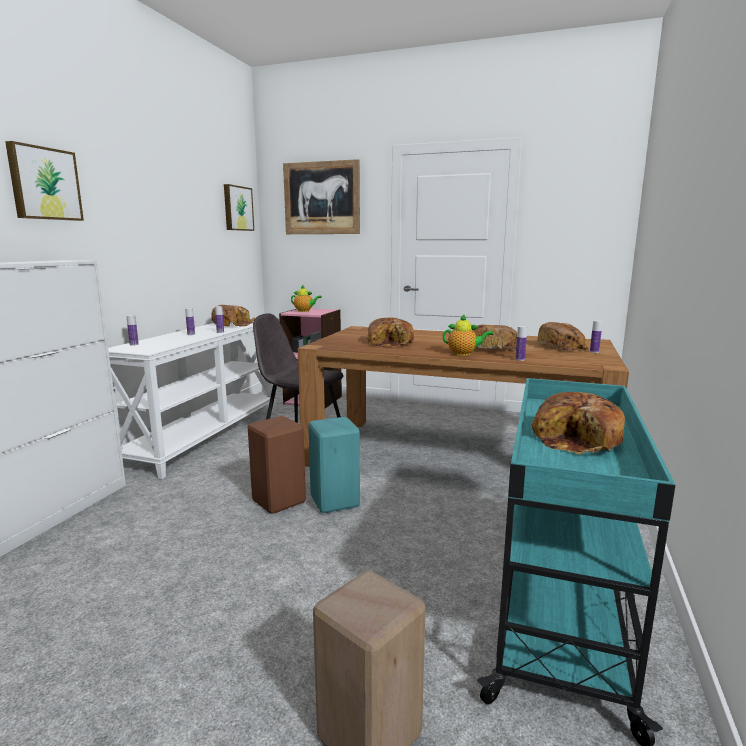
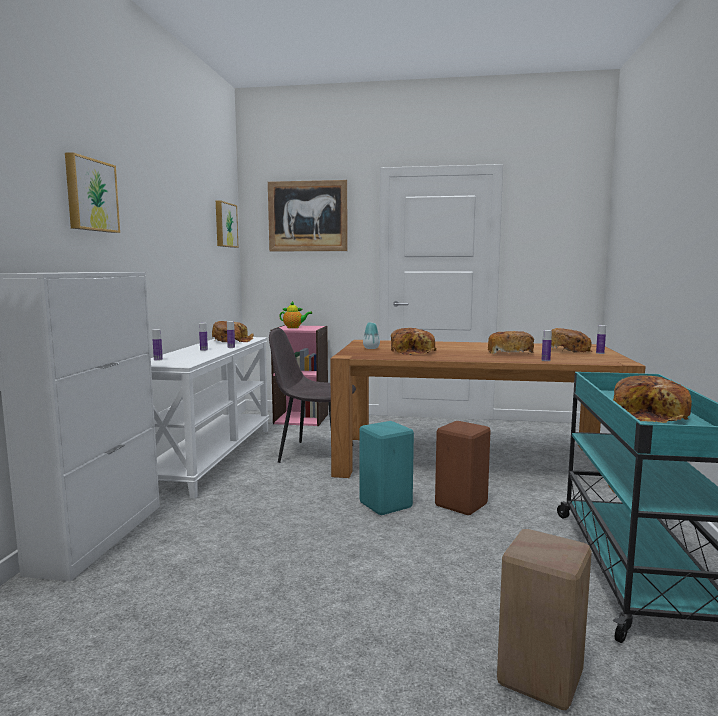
camera: 10 degrees left, 5 degrees down
brown stool [248,416,306,514] -> brown stool moved to [435,421,491,515]
teapot [443,314,493,356] -> none
none -> vase [363,322,380,349]

